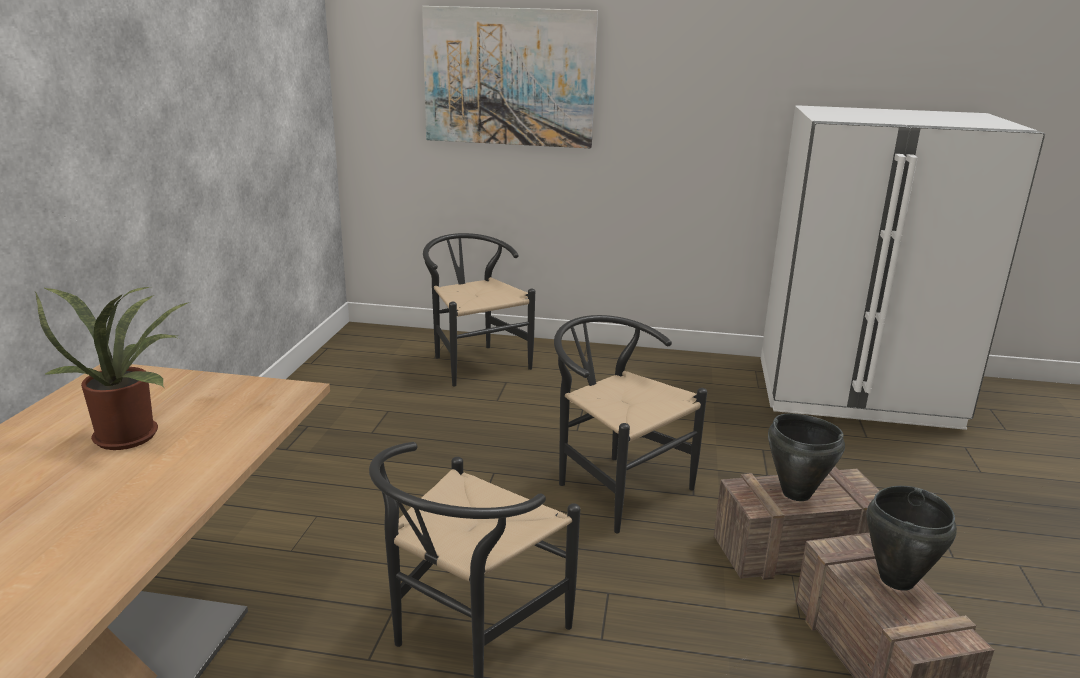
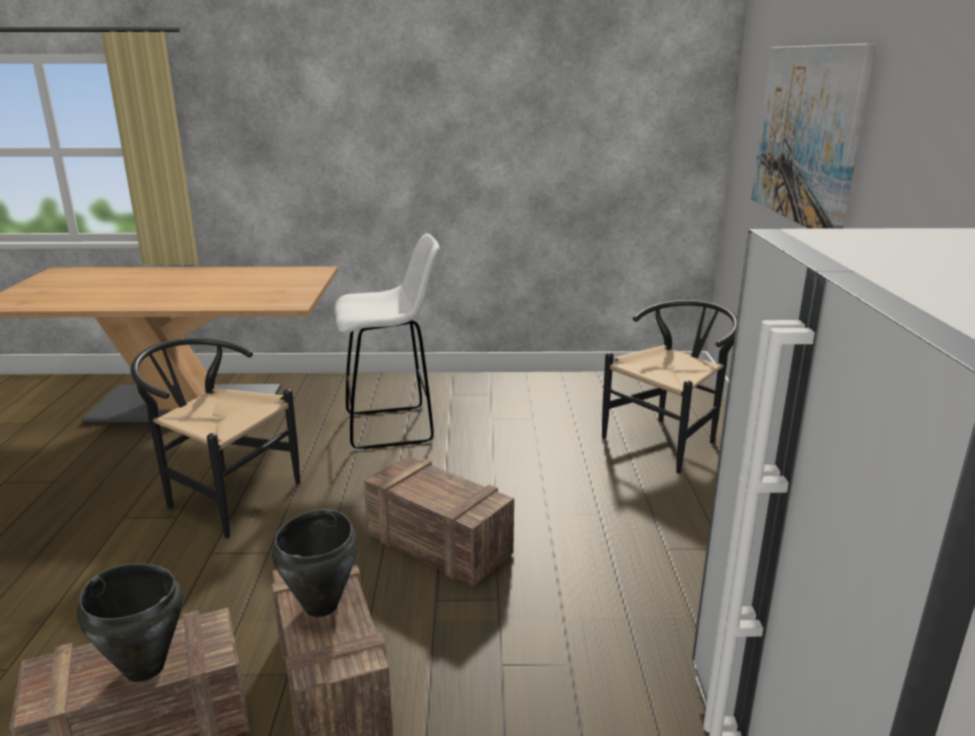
camera: 80 degrees right, 0 degrees up
potted plant [35,287,191,450] -> none
black chair [554,315,707,533] -> crate [364,456,514,586]
none -> white stool [335,233,439,451]

